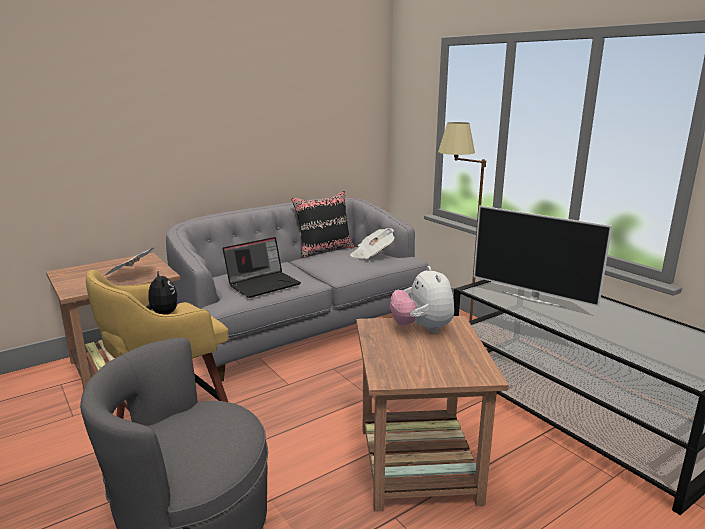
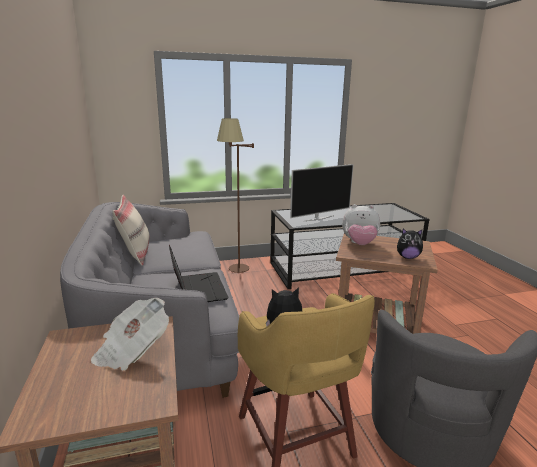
camera: 70 degrees left, 0 degrees up
black pillow [291,191,355,258] -> beige pillow [112,195,149,266]
newspaper [350,228,395,259] -> none
none -> plush toy [397,228,423,259]

